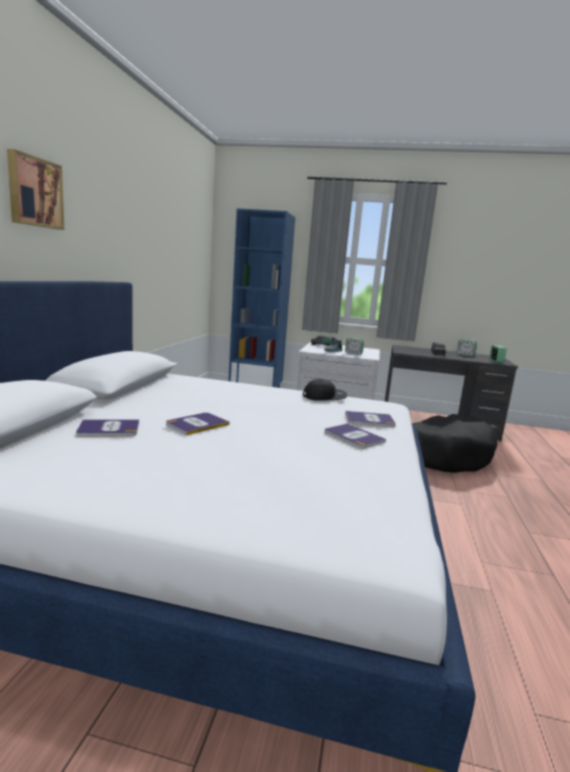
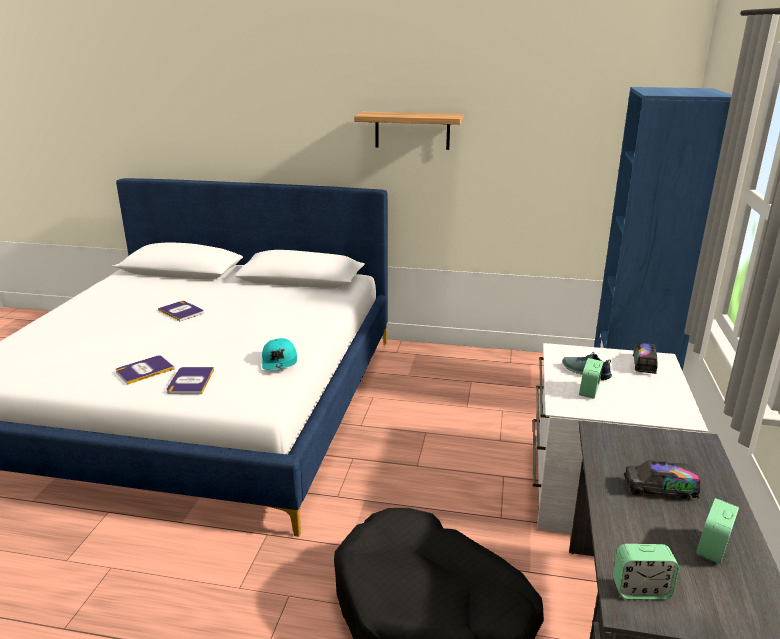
camera: 90 degrees right, 10 degrees up
picture [7,149,64,230] -> none
book [76,419,139,437] -> none
black cap [303,379,347,401] -> turquoise cap [262,338,297,370]
none -> shelf [354,112,464,150]

